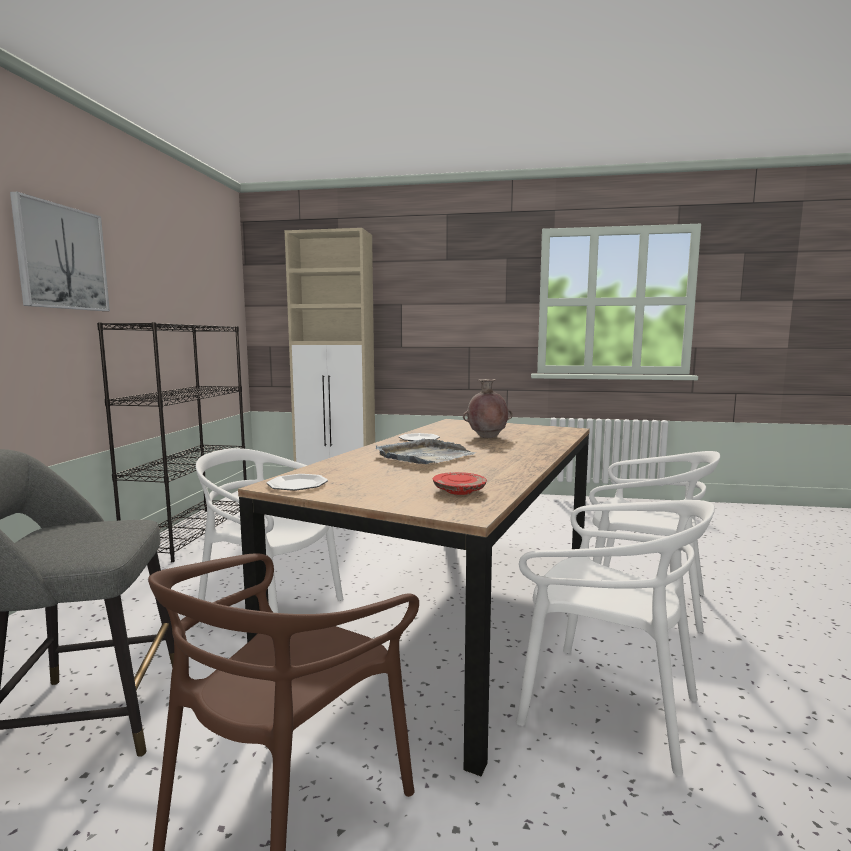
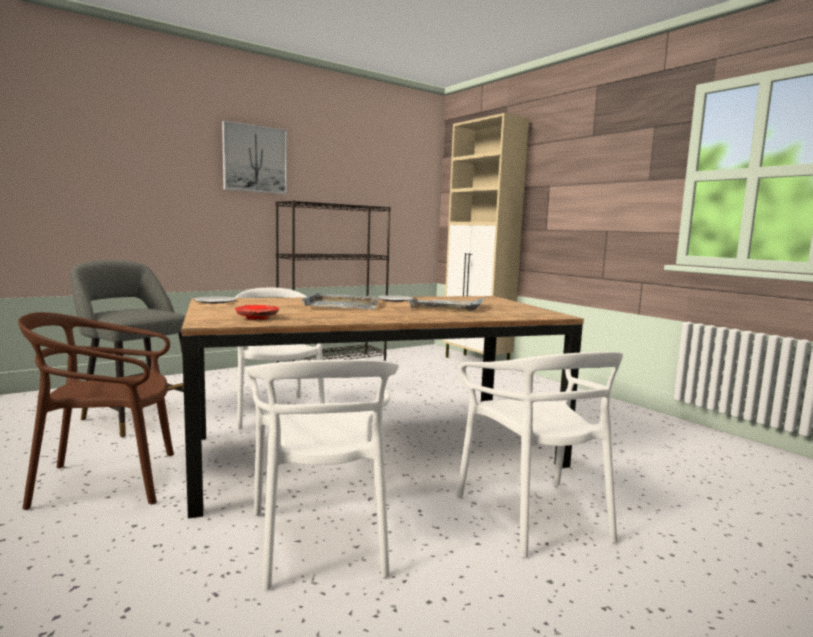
camera: 45 degrees right, 0 degrees up
brown vase [463,379,513,438] -> grey tray [408,298,484,311]

